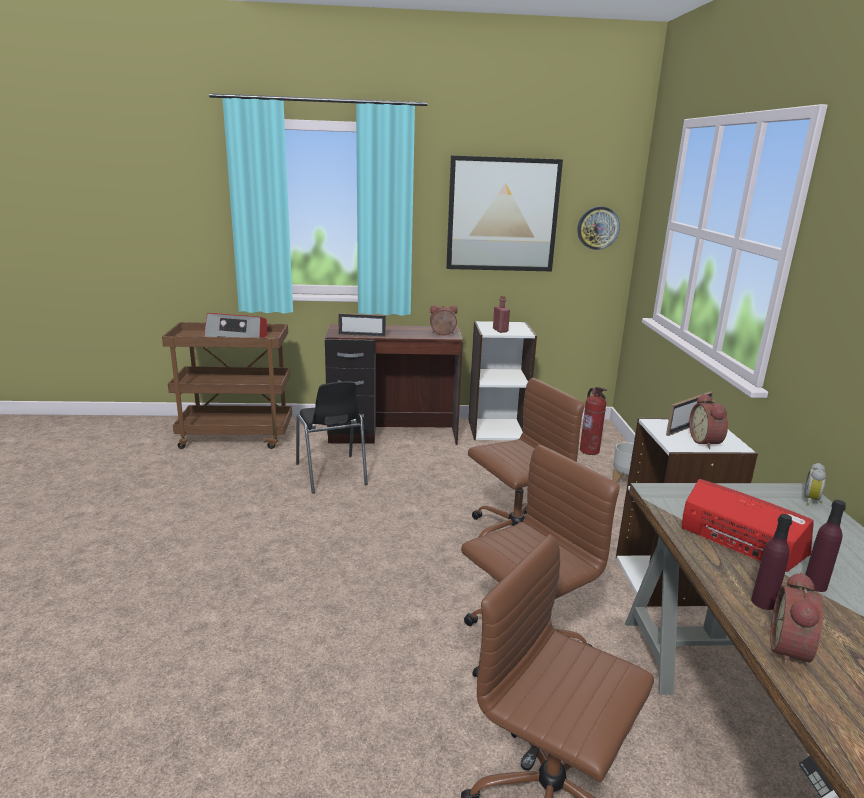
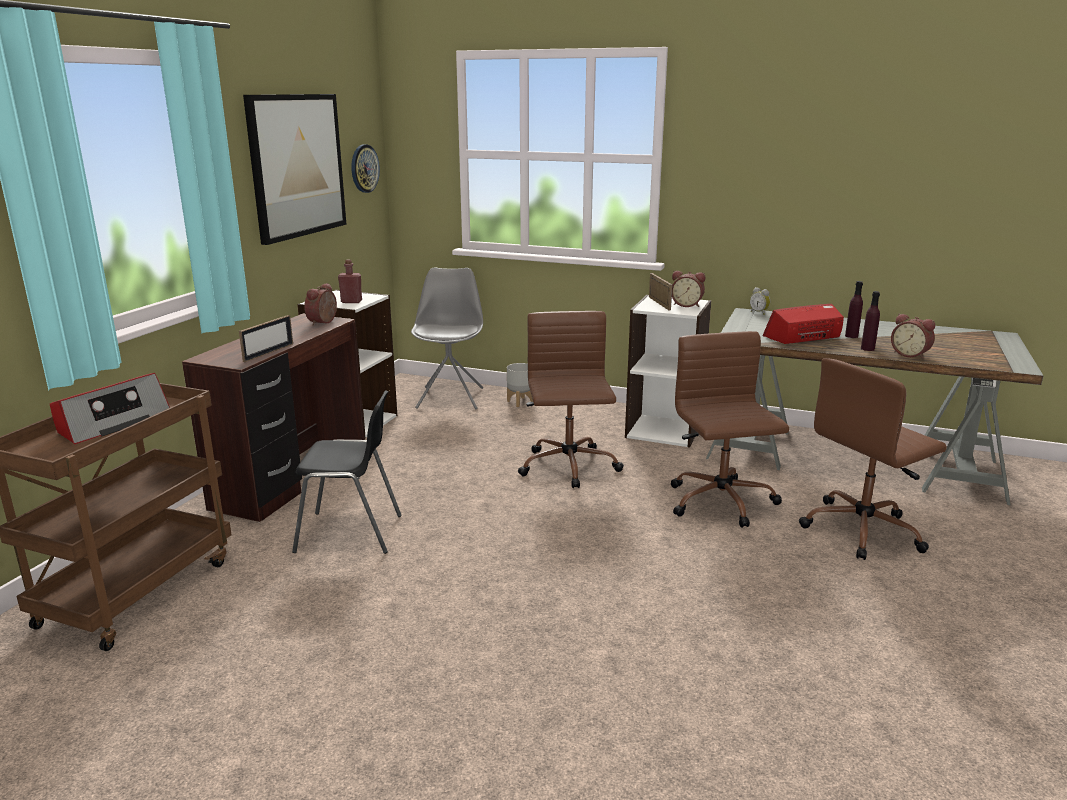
camera: 65 degrees left, 0 degrees up
fire extinguisher [580,387,607,455] -> grey chair [411,267,483,409]

